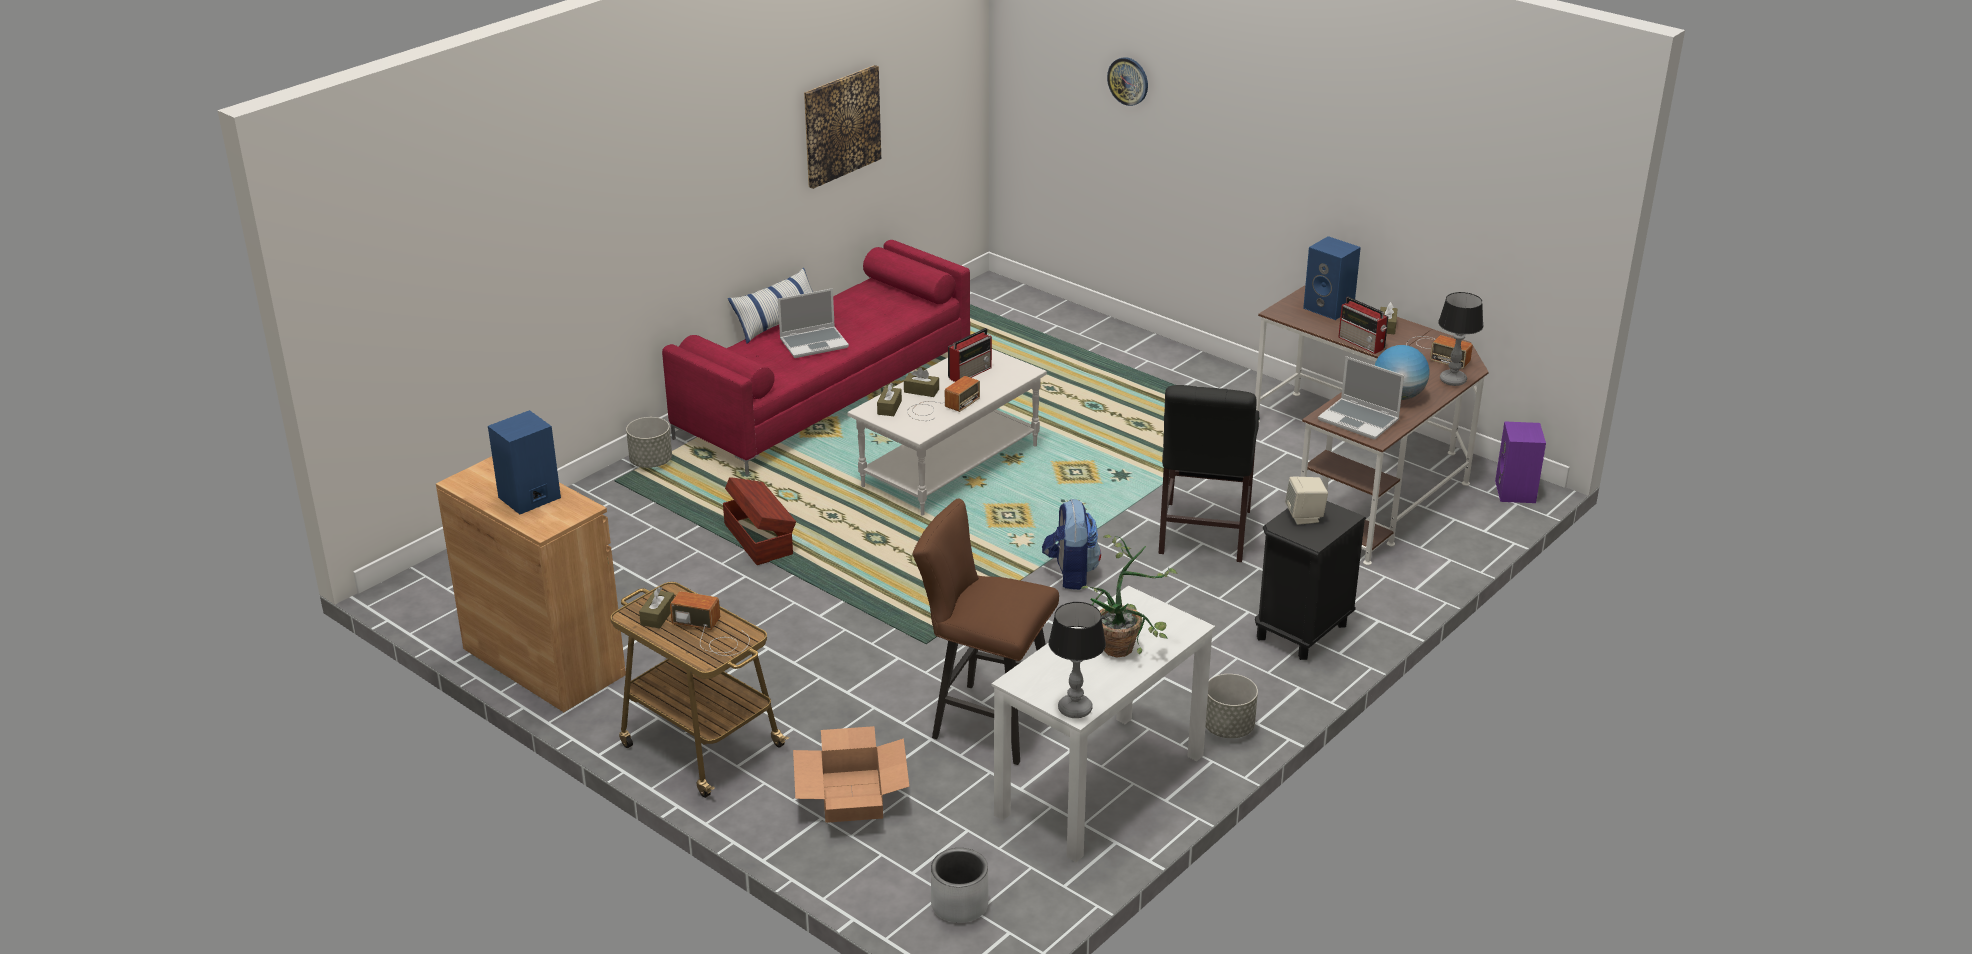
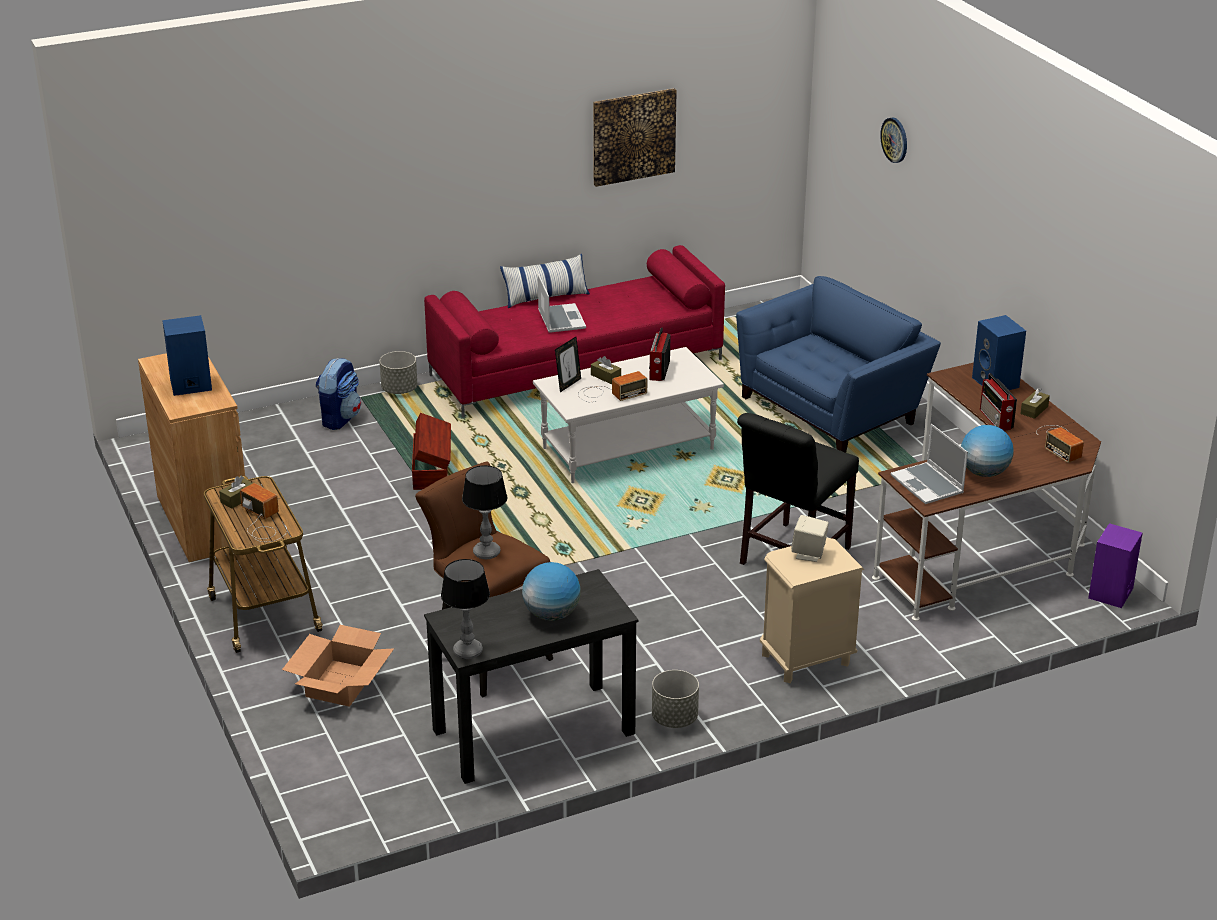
camera: 25 degrees right, 0 degrees up
laptop [778,288,849,358] -> laptop turned 105 degrees counterclockwise [538,274,586,333]
brown tissue box [877,383,902,416] -> picture frame [555,337,581,392]
grey planter [931,848,989,923] -> none
radio [948,328,992,382] -> radio turned 120 degrees clockwise [649,327,671,381]
white desk [992,586,1215,862] -> black desk [424,569,638,784]
backpack [1042,499,1101,590] -> backpack moved to [315,358,361,430]
potted plant [1081,535,1178,657] -> globe [522,562,581,621]
black nightstand [1255,501,1366,660] -> beige nightstand [760,537,864,683]
table lamp [1438,292,1483,386] -> table lamp moved to [462,465,508,559]
none -> blue armchair [736,276,941,453]

